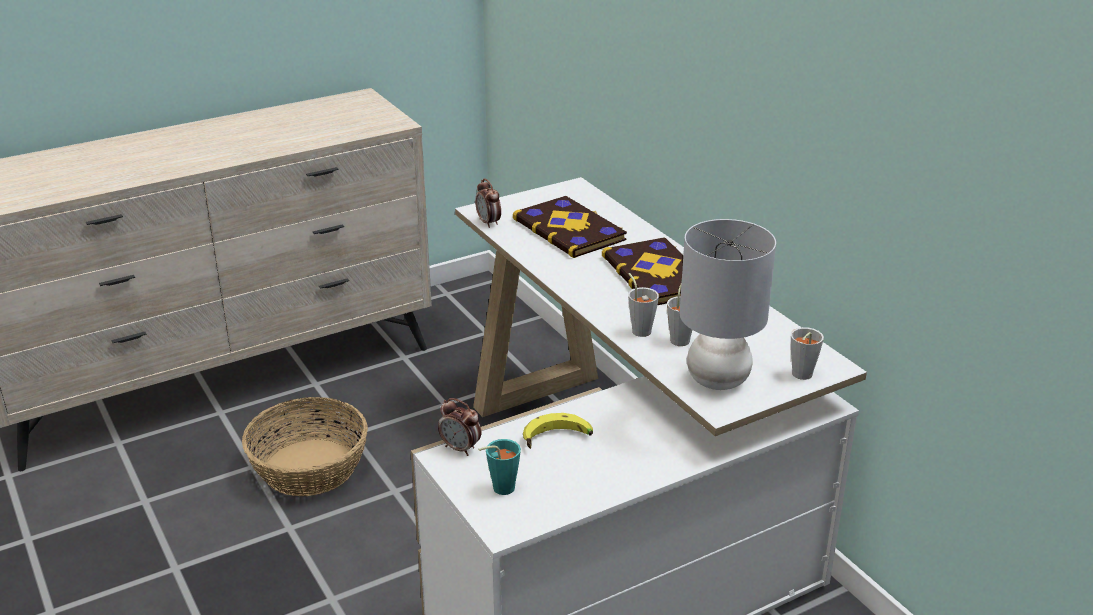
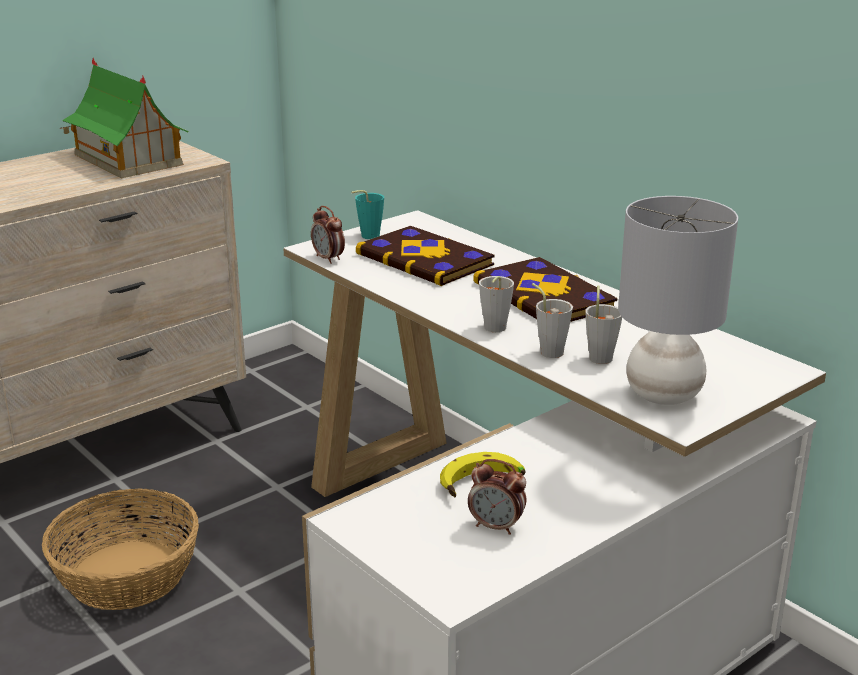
camera: 10 degrees left, 5 degrees down
alarm clock [438,398,481,456] -> alarm clock moved to [468,459,526,535]
turquoise cup [478,439,521,495] -> turquoise cup moved to [351,190,384,239]
grey cup [791,327,824,380] -> grey cup moved to [479,276,514,332]
none -> toy house [59,58,189,178]

